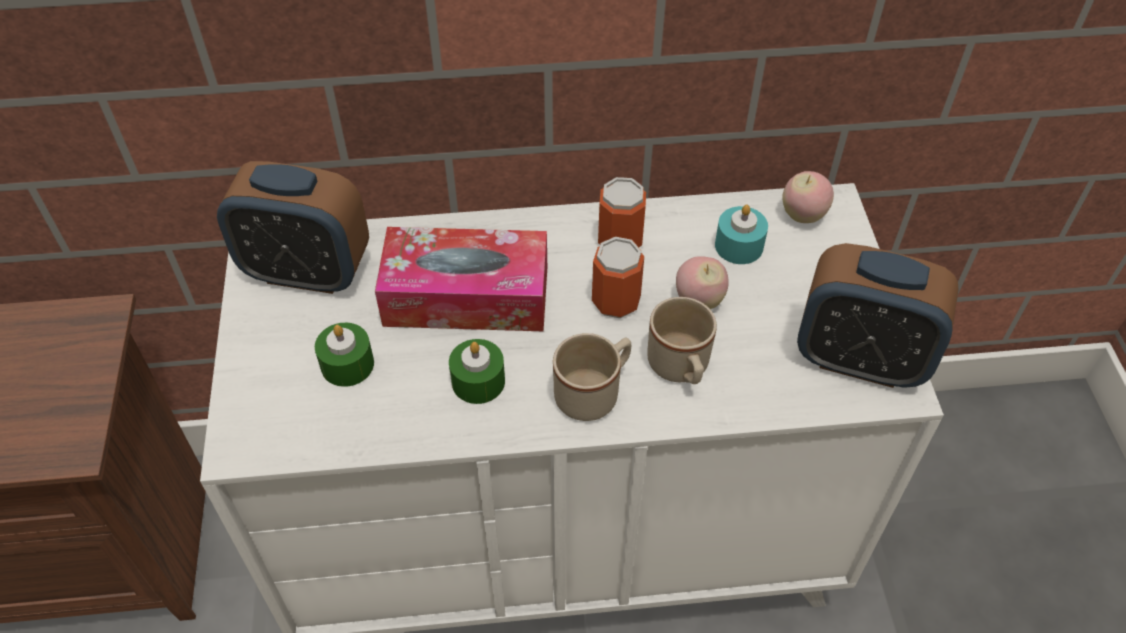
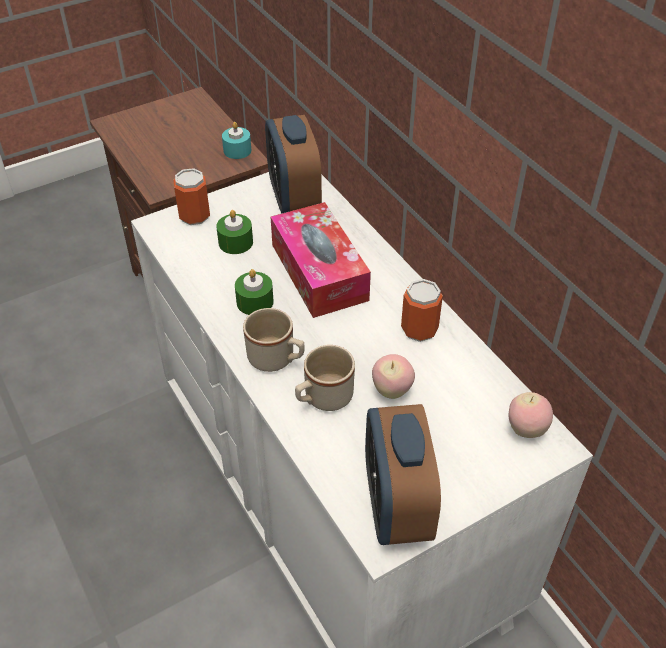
camera: 65 degrees right, 5 degrees down
can [592,237,644,318] -> can moved to [174,168,210,225]
turquoise candle [715,205,768,264] -> turquoise candle moved to [222,122,251,159]

